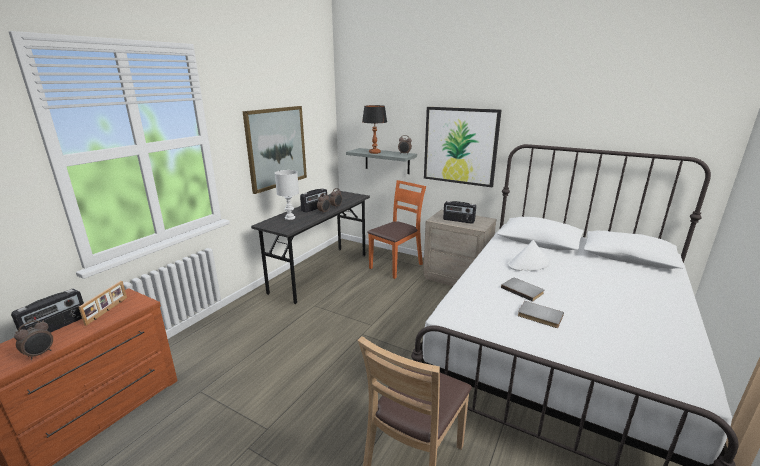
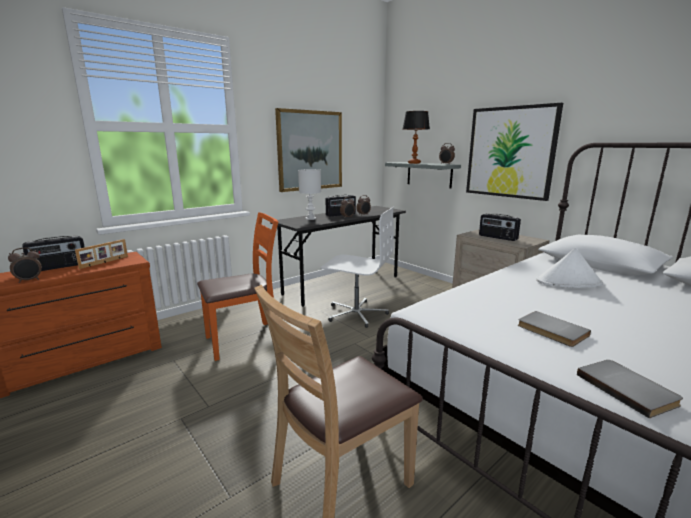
camera: 20 degrees right, 5 degrees down
orange chair [367,180,426,279] -> orange chair moved to [197,212,278,361]
grey book [501,278,544,302] -> grey book moved to [577,360,683,418]
none -> white office chair [320,207,394,328]

